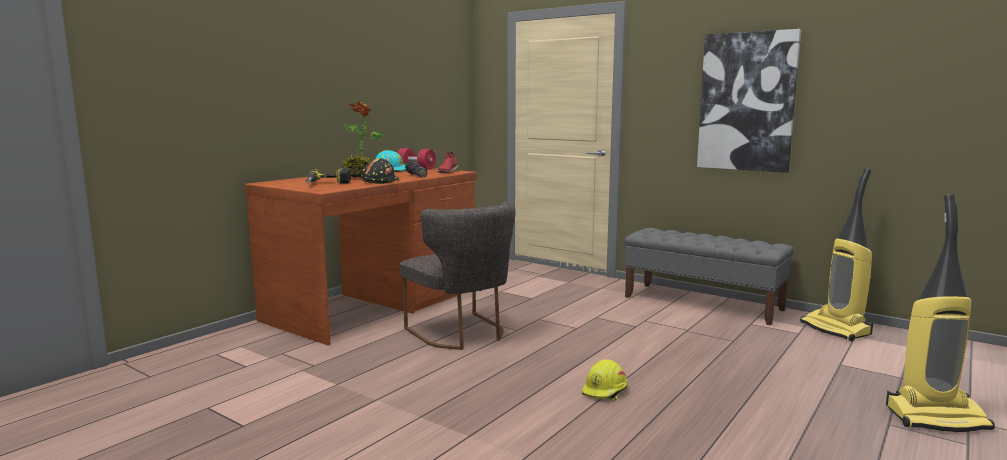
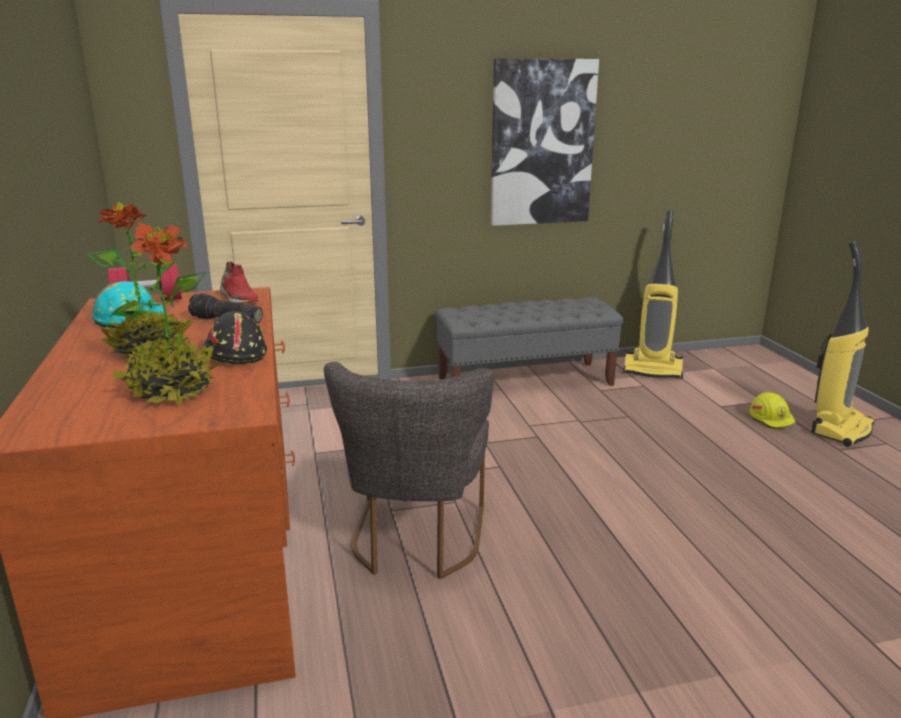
camera: 50 degrees left, 10 degrees up
power drill [306,168,351,184] -> potted plant [110,222,219,406]
grey chair [400,201,516,350] -> grey chair turned 90 degrees clockwise [324,362,494,579]
yellow hard hat [582,359,628,401] -> yellow hard hat moved to [749,392,796,429]

